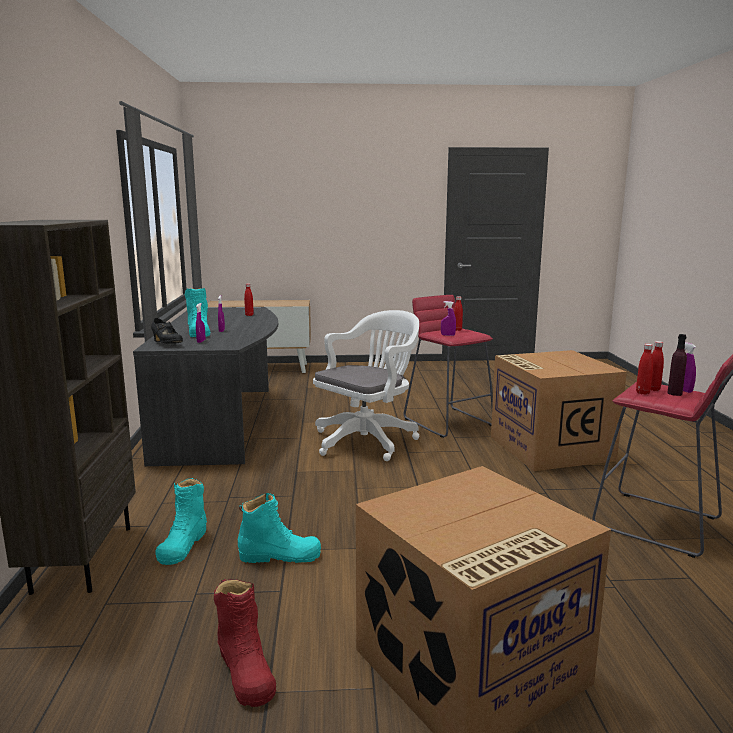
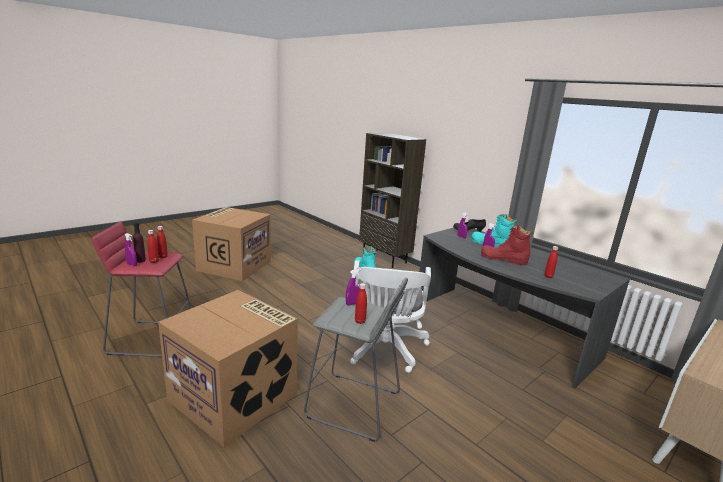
camera: 140 degrees right, 5 degrees up
red boot [214,579,276,707] -> red boot moved to [481,226,533,265]
turquoise boot [238,493,321,563] -> none
red stool [404,295,493,438] -> grey stool [304,278,408,442]

